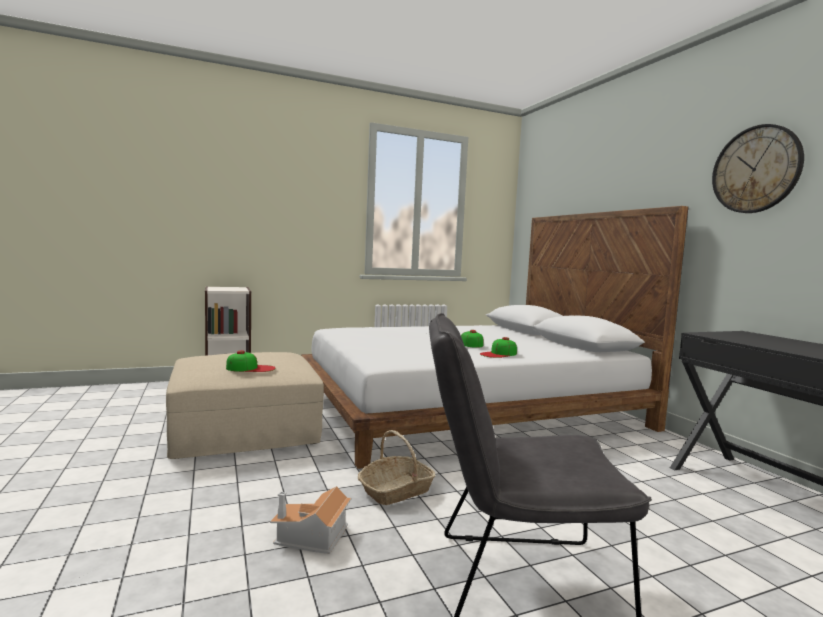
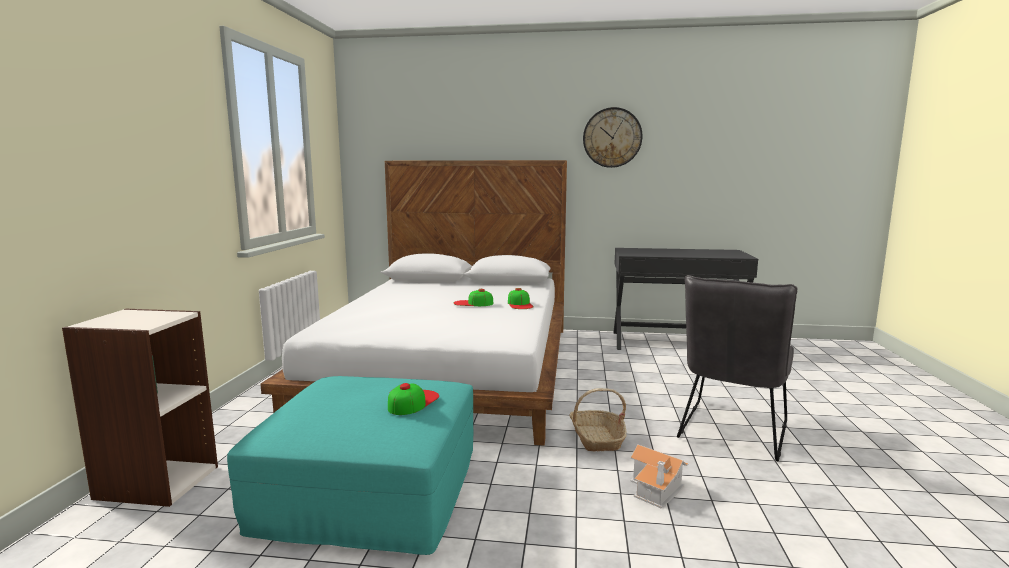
camera: 60 degrees left, 5 degrees up
beige ottoman [166,352,324,459] -> turquoise ottoman [227,376,473,555]

